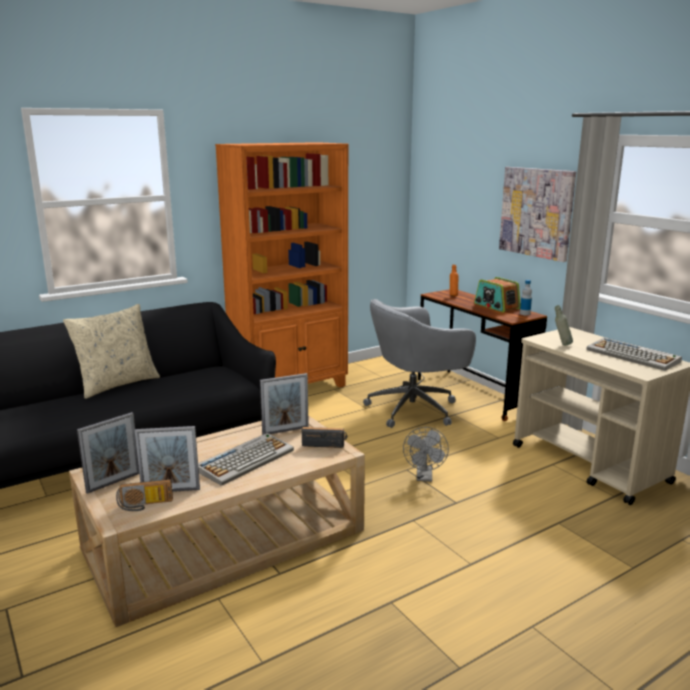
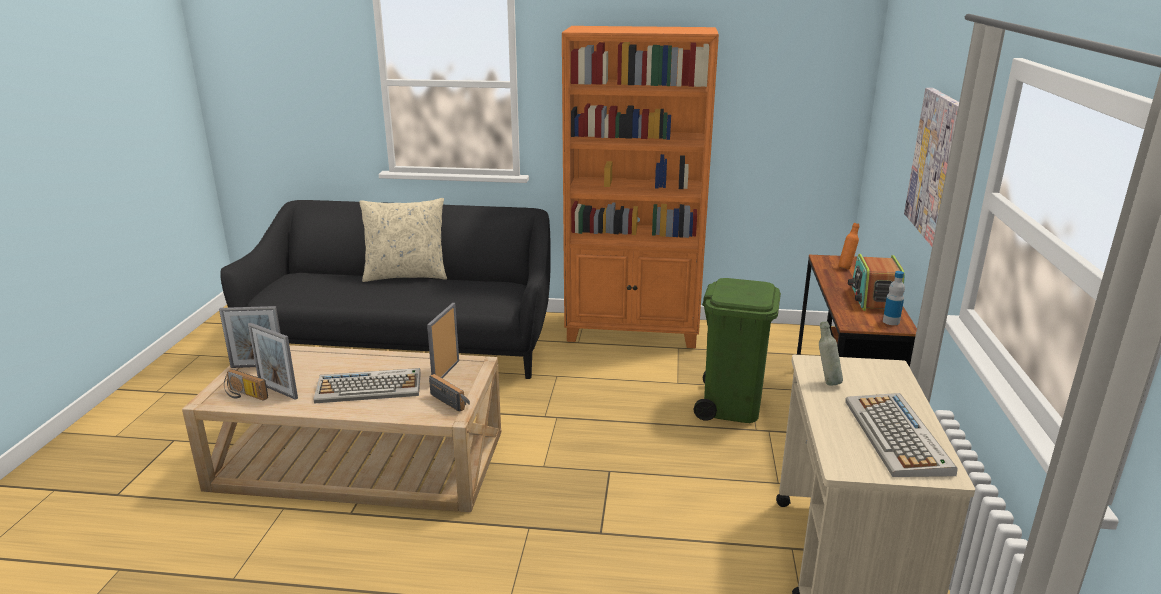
camera: 40 degrees right, 5 degrees up
picture frame [260,373,309,435] -> picture frame turned 90 degrees clockwise [427,303,459,378]
grey office chair [363,299,476,428] -> green trash can [694,278,781,423]
grey fan [403,427,449,482] -> none

